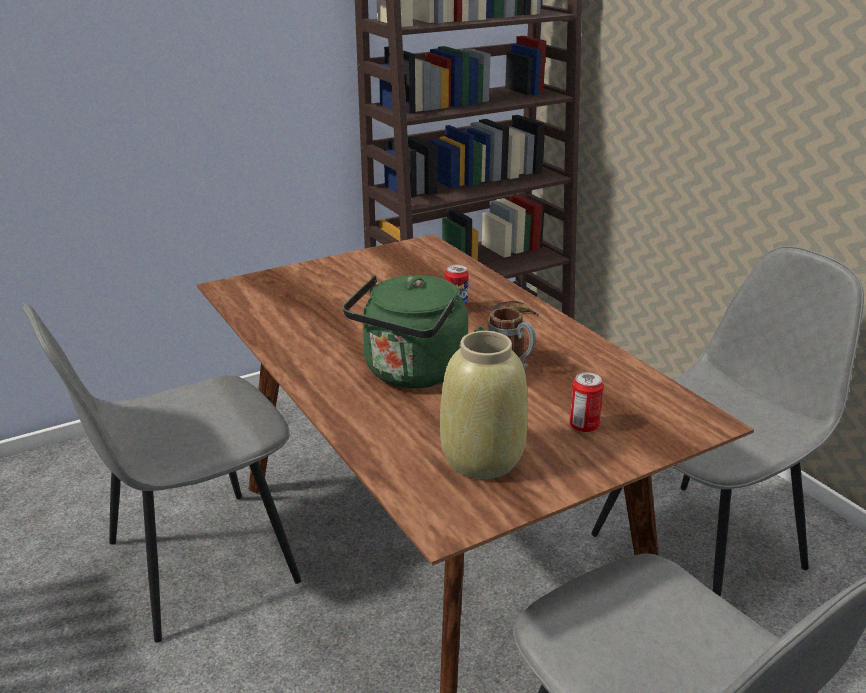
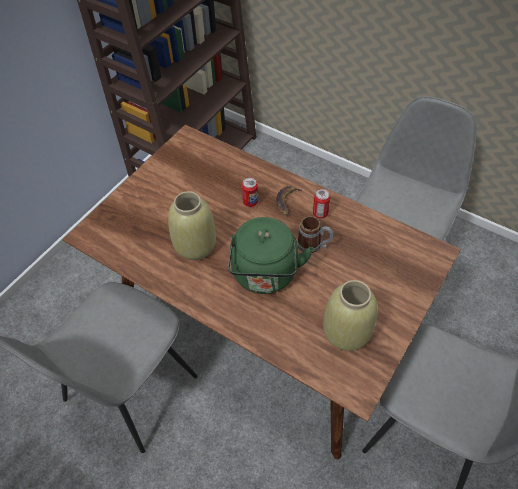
camera: 25 degrees left, 25 degrees up
can [569,372,603,432] -> can moved to [313,189,330,219]
none -> beige vase [168,191,216,260]

